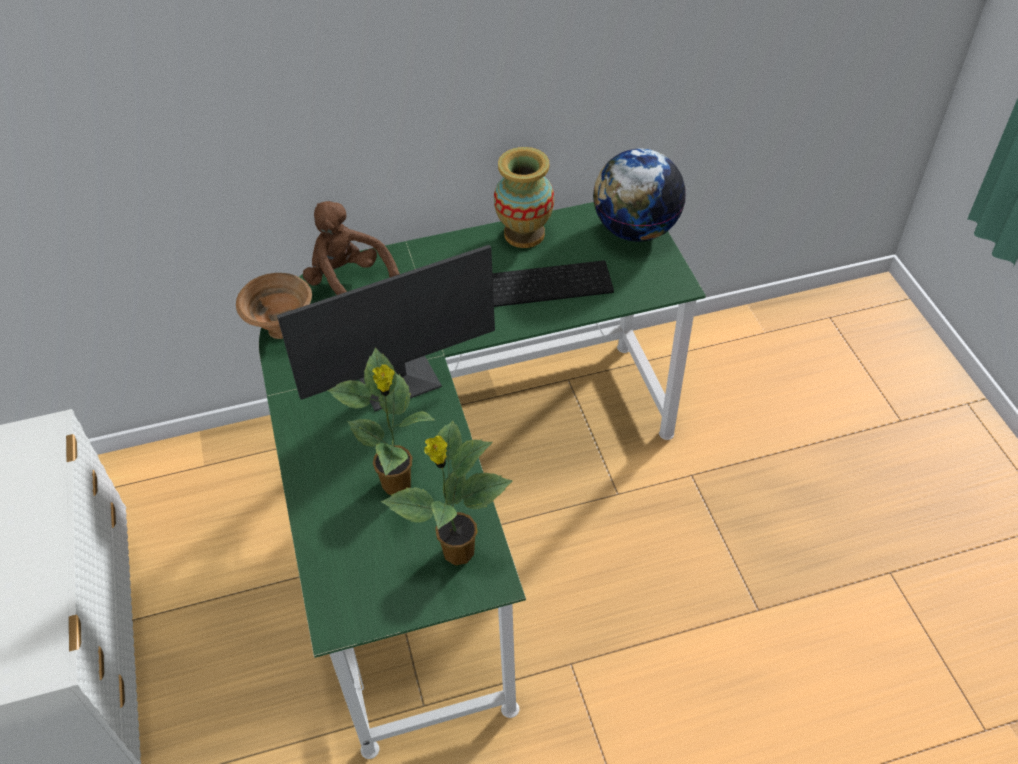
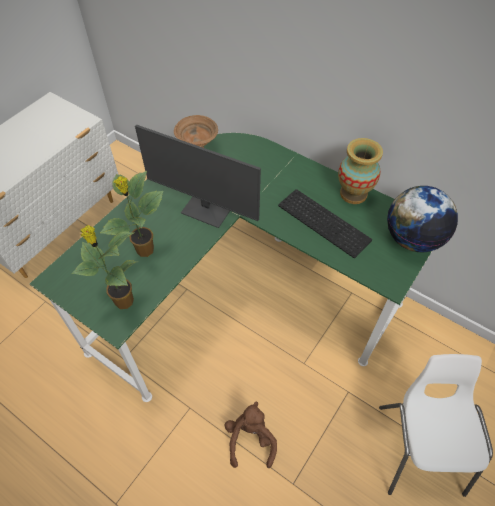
camera: 50 degrees right, 5 degrees up
brown plush toy [303,201,400,295] -> brown plush toy moved to [224,401,277,468]
none -> white chair [379,354,493,497]

